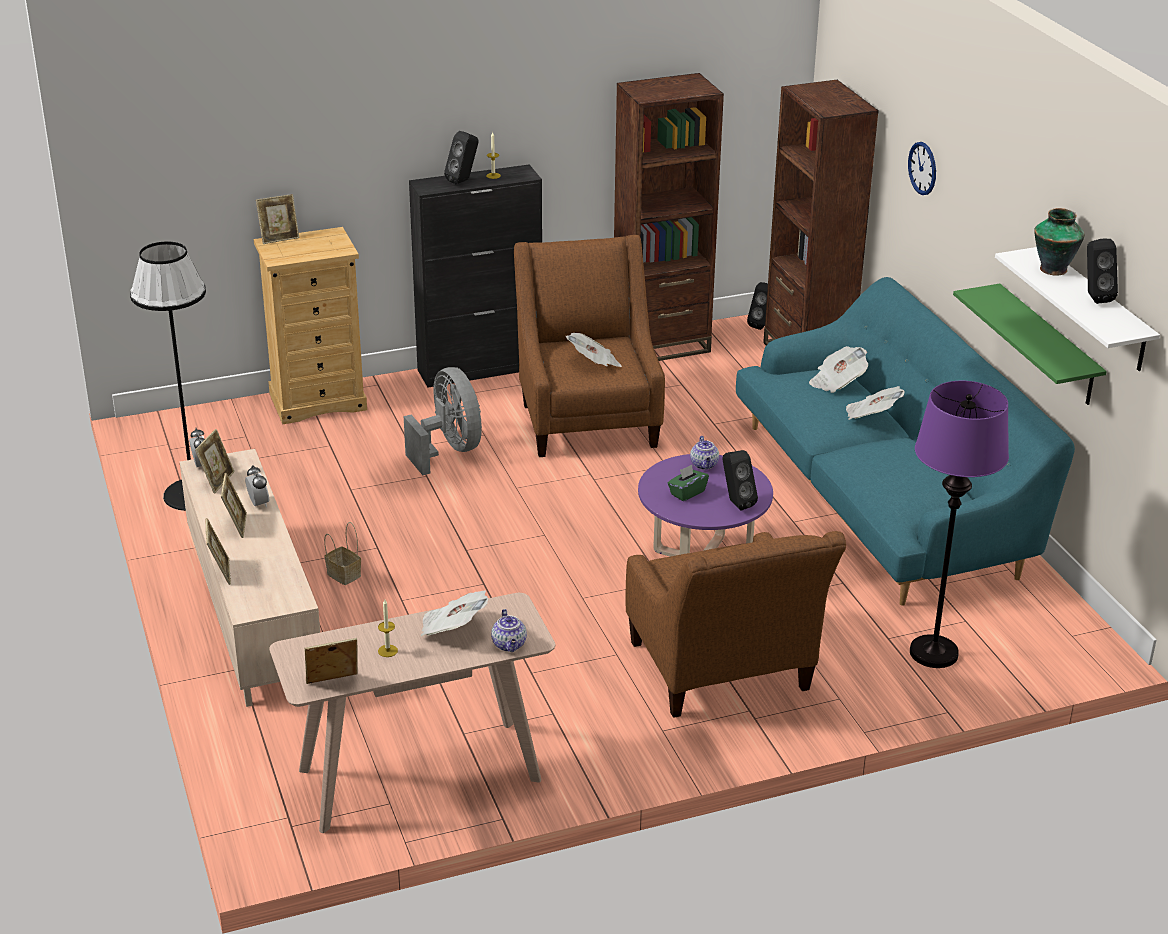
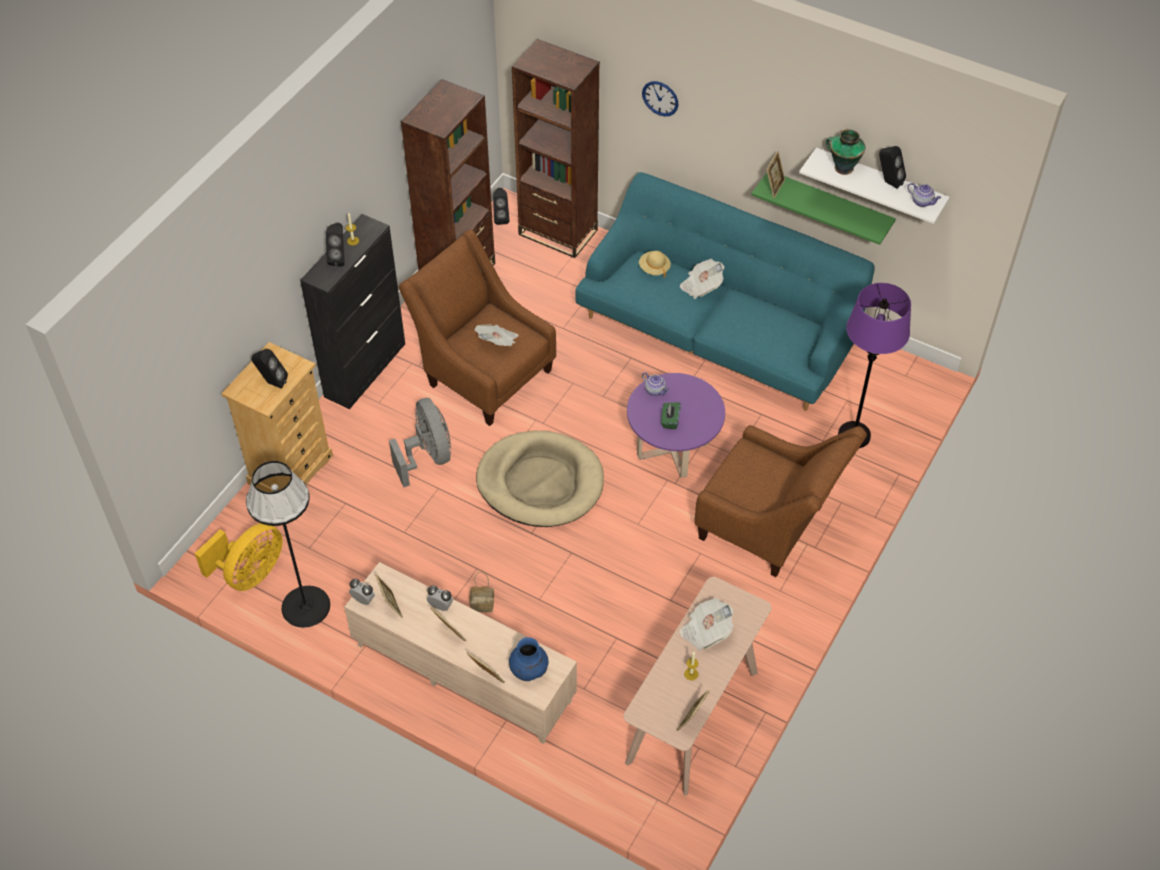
camera: 40 degrees left, 20 degrees up
picture frame [256,194,299,244] -> picture frame moved to [766,151,785,198]
grey fan [404,367,482,475] -> grey fan turned 45 degrees clockwise [389,398,451,487]
teapot [491,609,527,652] -> teapot moved to [907,183,941,207]
black speaker [722,450,758,511] -> black speaker moved to [251,349,288,389]
newspaper [809,346,868,393] -> beige hat [639,251,671,278]
none -> yellow fan [195,523,283,591]
none -> beige dog bed [476,431,604,527]
none -> blue vase [509,637,549,681]

